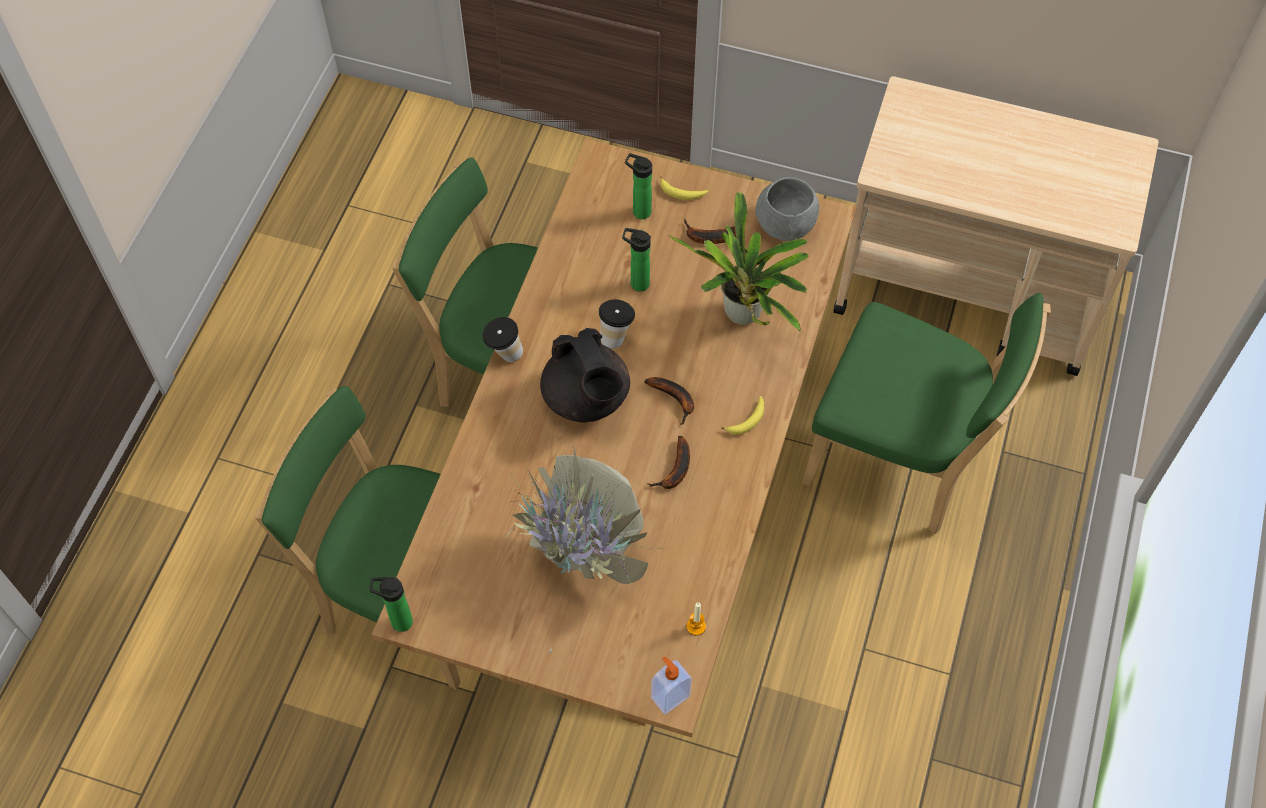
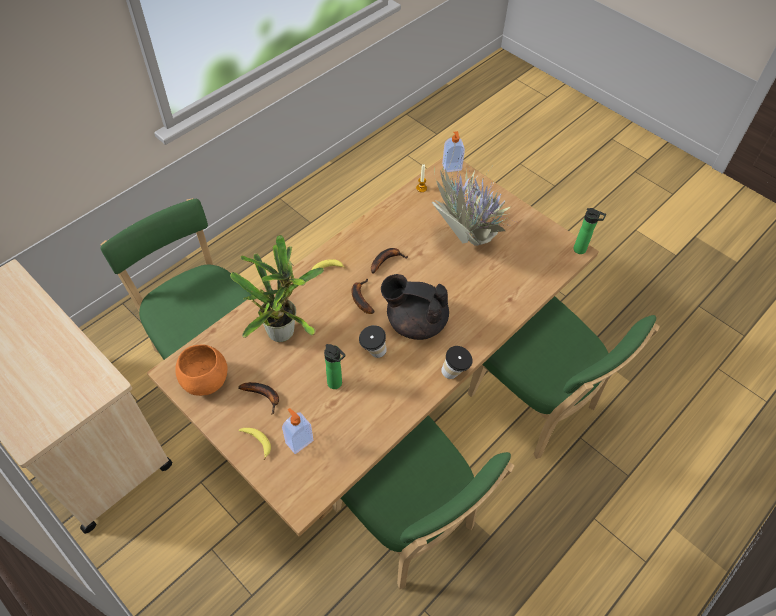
camera: 155 degrees left, 5 degrees down
black teapot [540,328,630,423] -> black teapot turned 75 degrees counterclockwise [381,274,449,340]
bottle [625,153,652,219] -> soap dispenser [282,408,313,454]
grey bowl [755,177,819,241] -> orange bowl [175,344,228,396]

